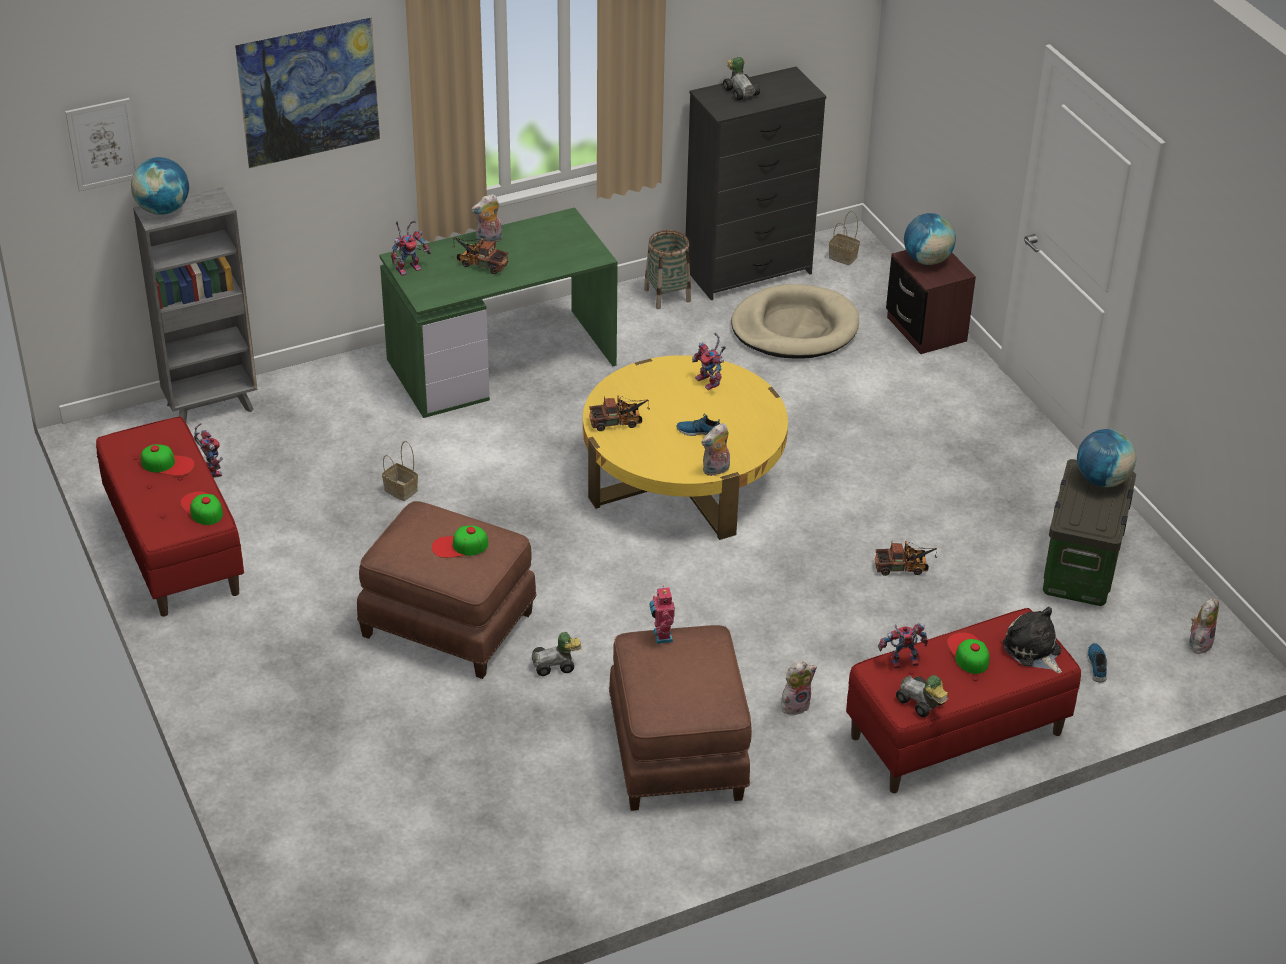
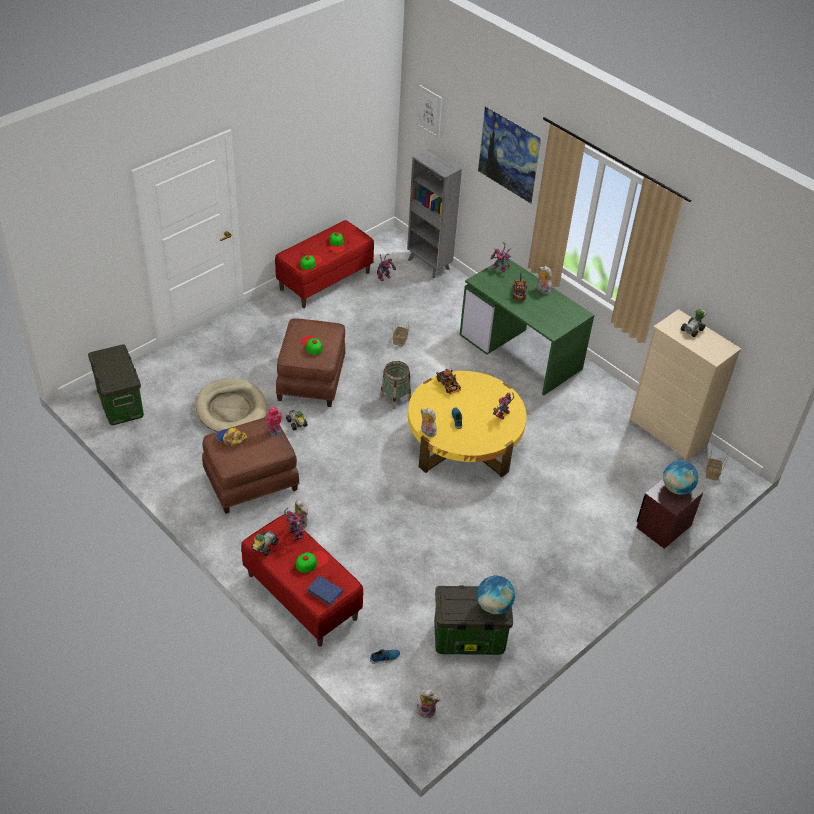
camera: 70 degrees right, 5 degrees up
globe [131,157,189,215] -> none
basket [644,230,691,309] -> basket moved to [380,361,411,409]
black dresser [686,66,826,300] -> beige dresser [628,309,741,461]
beige dog bed [731,284,859,358] -> beige dog bed moved to [196,378,268,432]
toy truck [875,541,937,576] -> none
plush toy [1003,607,1062,673] -> blue book [307,575,343,606]
none -> storage box [88,344,144,425]
none -> cap [216,428,248,446]

